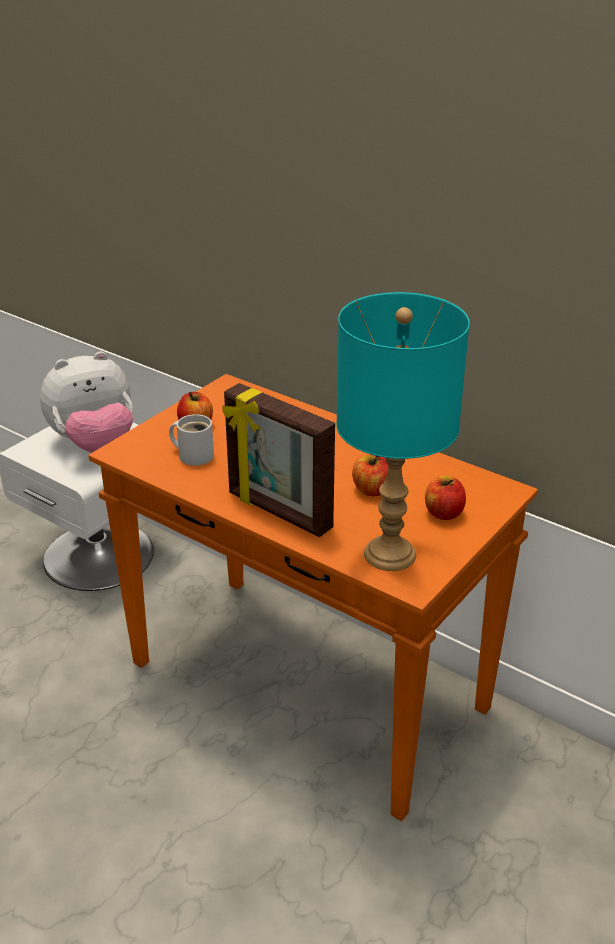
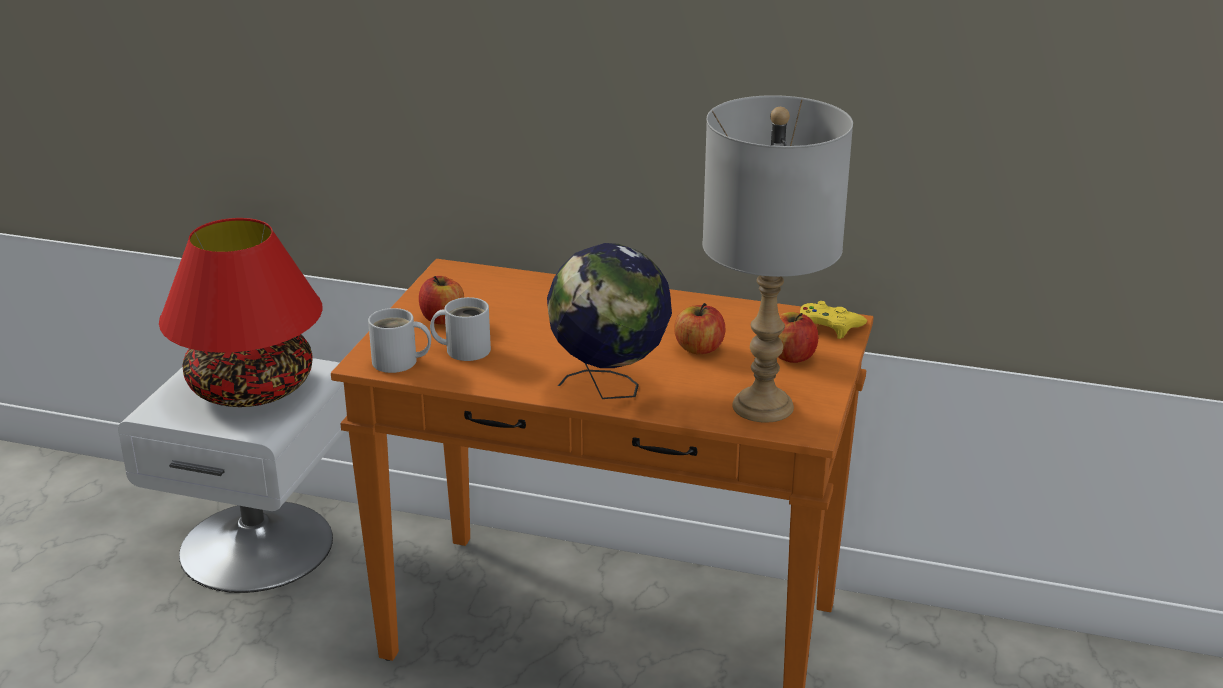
camera: 20 degrees left, 5 degrees down
plush toy [40,351,133,453] -> red table lamp [159,218,323,407]
picture frame [222,383,335,537] -> globe [547,243,672,399]
turquoise table lamp [336,292,470,571] -> grey table lamp [702,95,853,423]
none -> white mug [368,308,431,373]
none -> yellow game controller [800,301,867,339]

